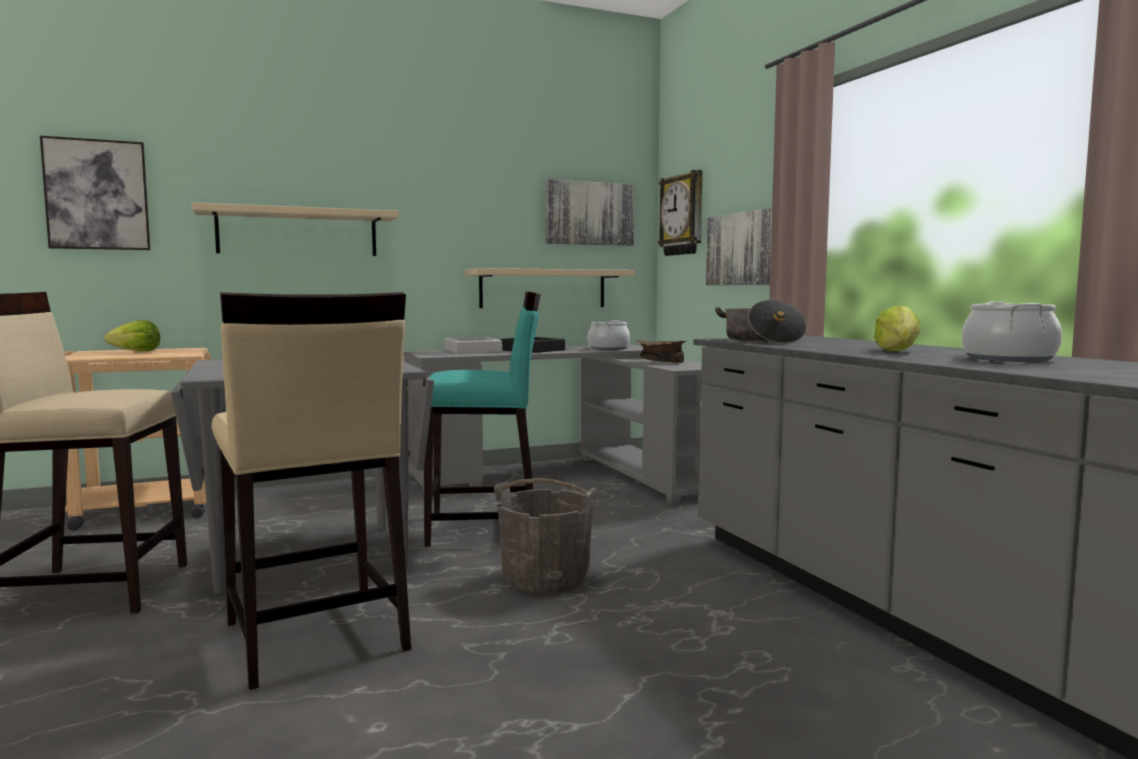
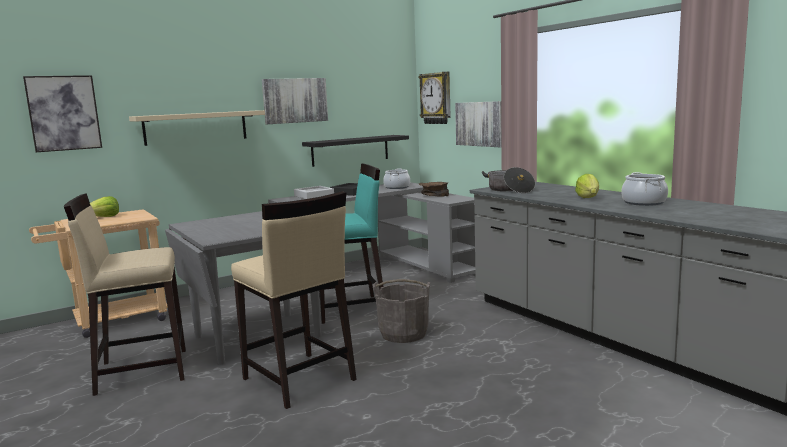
camera: 10 degrees left, 5 degrees up
beige shelf [465,268,635,308] -> black shelf [302,135,409,167]
picture [546,179,635,246] -> picture moved to [262,78,328,124]

